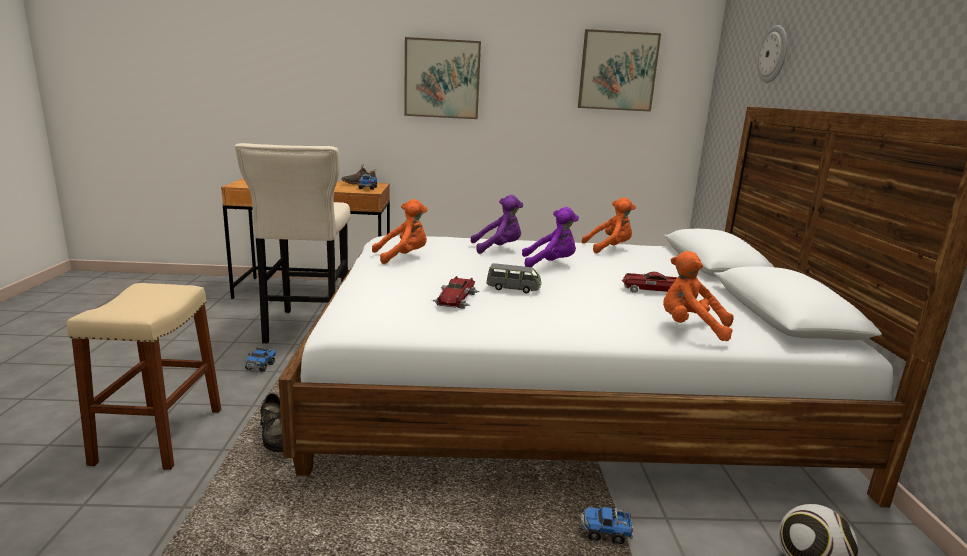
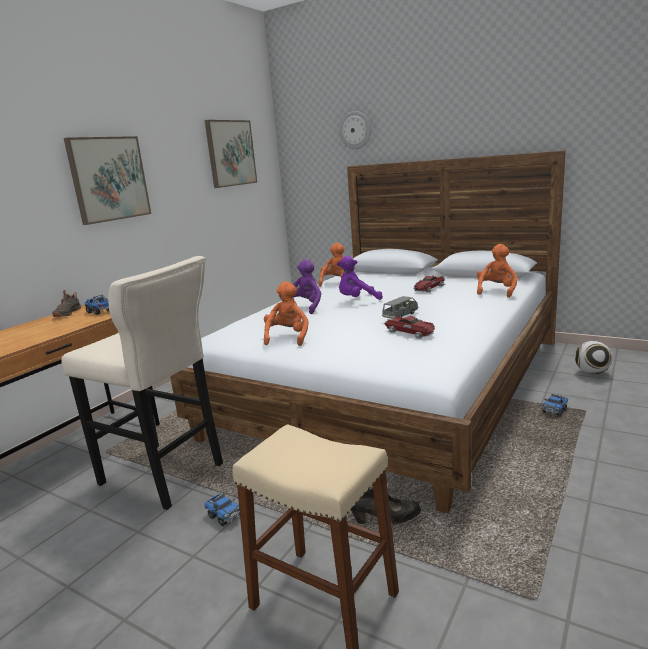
camera: 55 degrees left, 0 degrees up
purple plush toy [522,207,579,267] -> purple plush toy turned 135 degrees counterclockwise [337,256,383,300]
orange plush toy [663,251,734,341] -> orange plush toy turned 150 degrees clockwise [477,244,518,298]

